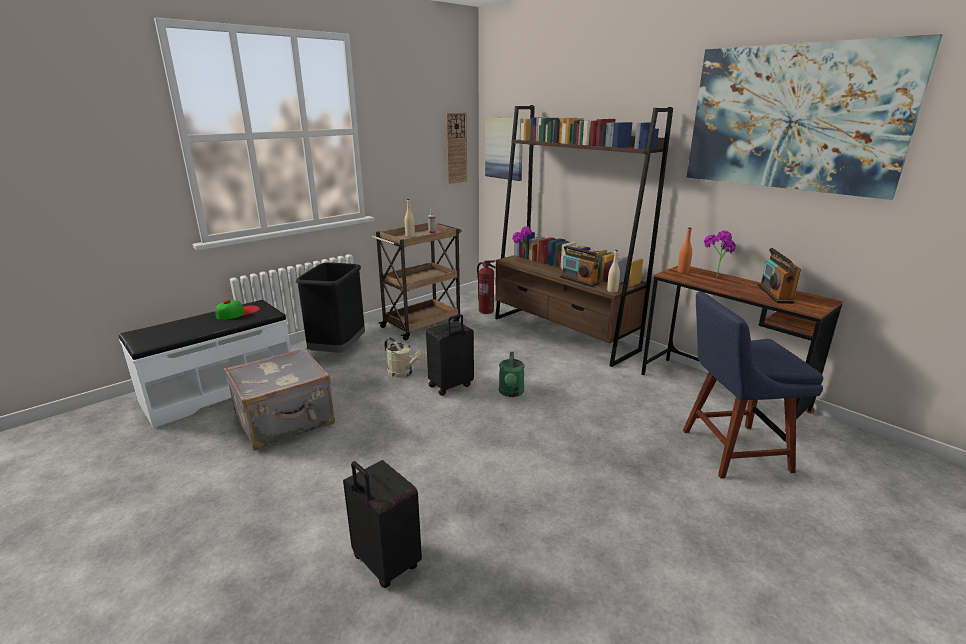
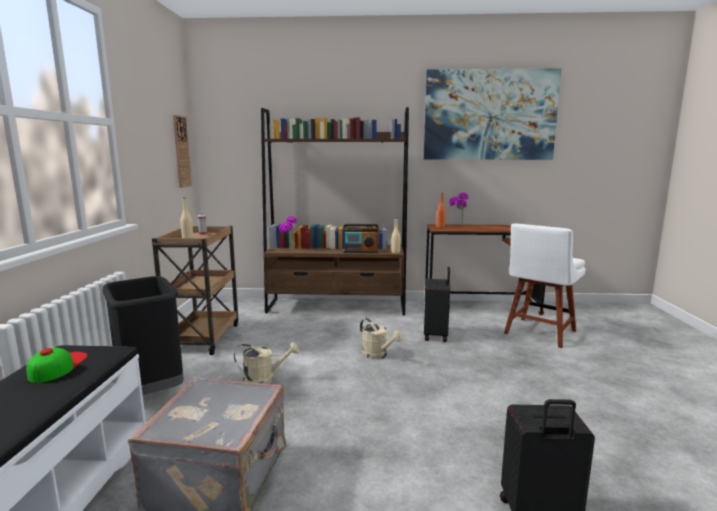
camera: 45 degrees left, 10 degrees down
black suitcase [426,314,474,396] -> black suitcase moved to [424,267,450,342]
fire extinguisher [477,260,496,314] -> none
picture [485,117,523,181] -> none
green watering can [499,352,525,397] -> beige watering can [360,318,403,360]
blue chair [683,292,823,479] -> white chair [504,224,586,348]
radio [758,248,801,304] -> none

